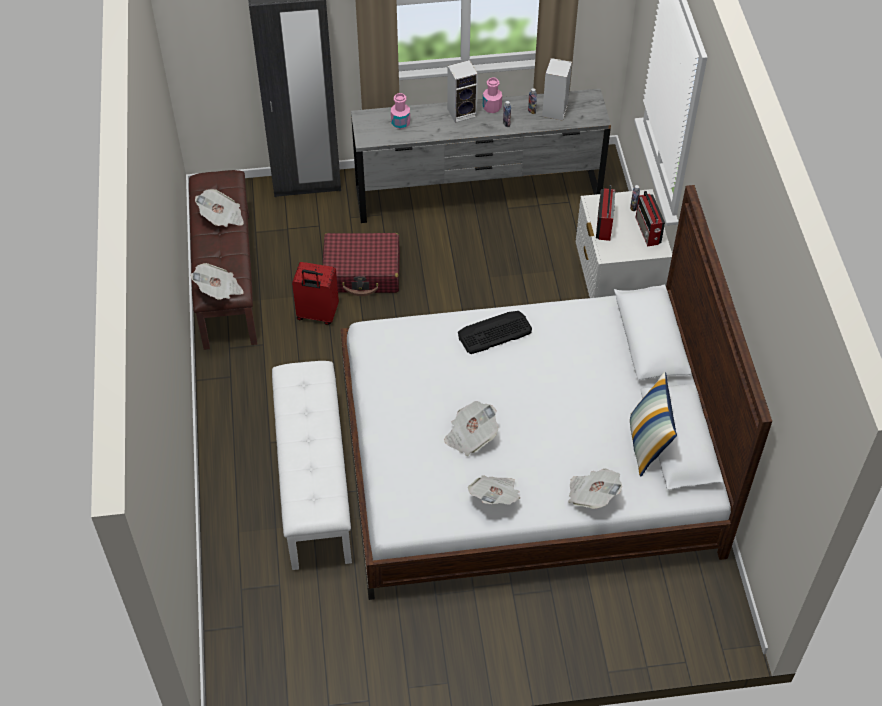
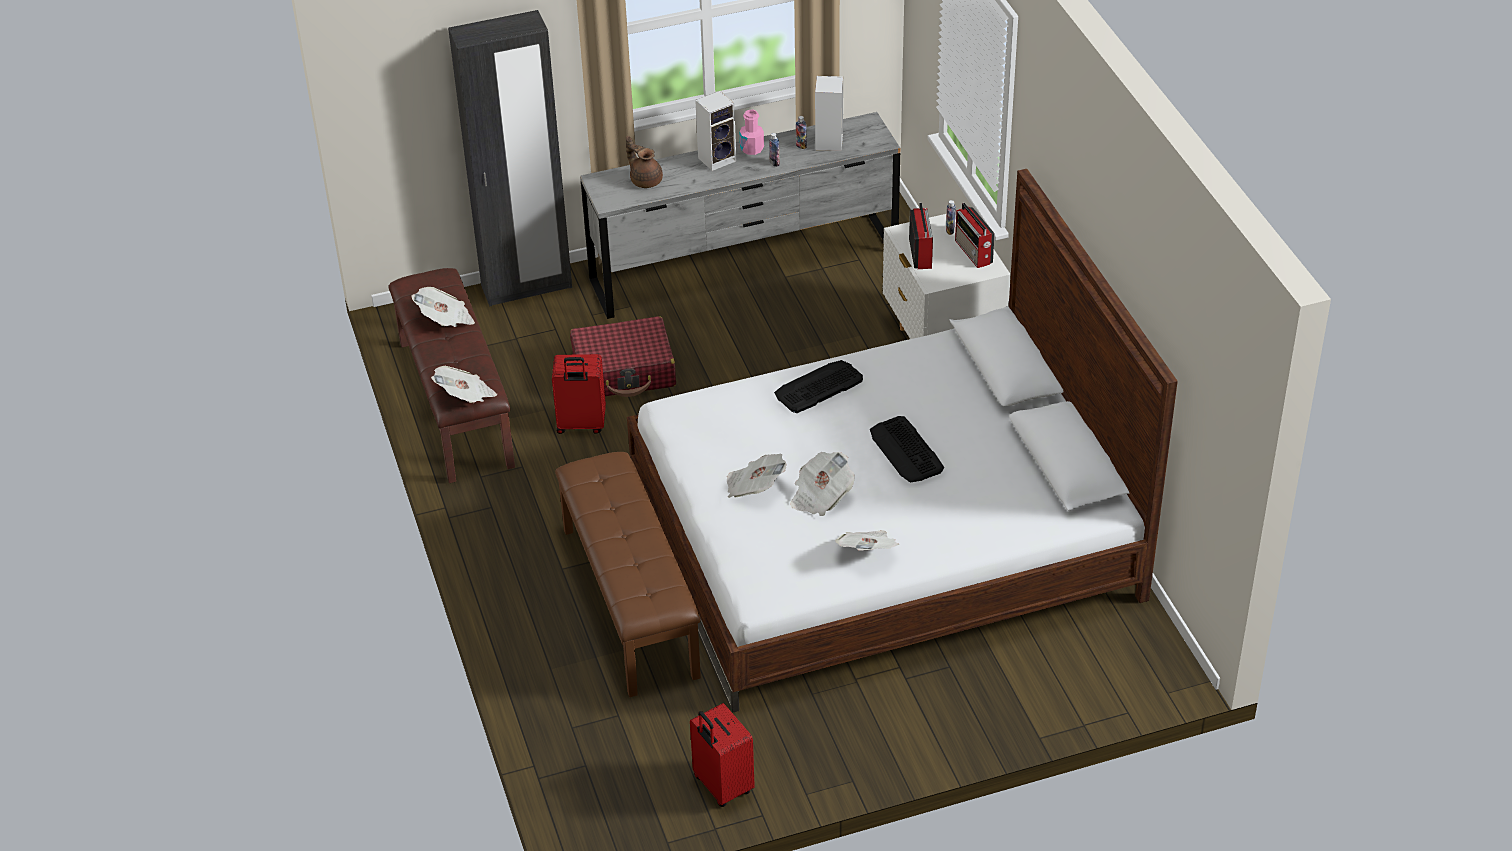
camera: 10 degrees left, 10 degrees down
white bench [272,361,352,570] -> brown bench [555,452,701,697]
pink bottle [391,93,410,129] -> brown teapot [626,136,663,188]
newspaper [568,469,622,509] -> newspaper moved to [727,454,787,498]
pillow [630,372,677,476] -> none
none -> red suitcase [690,703,755,807]
none -> keyboard [870,416,944,482]

